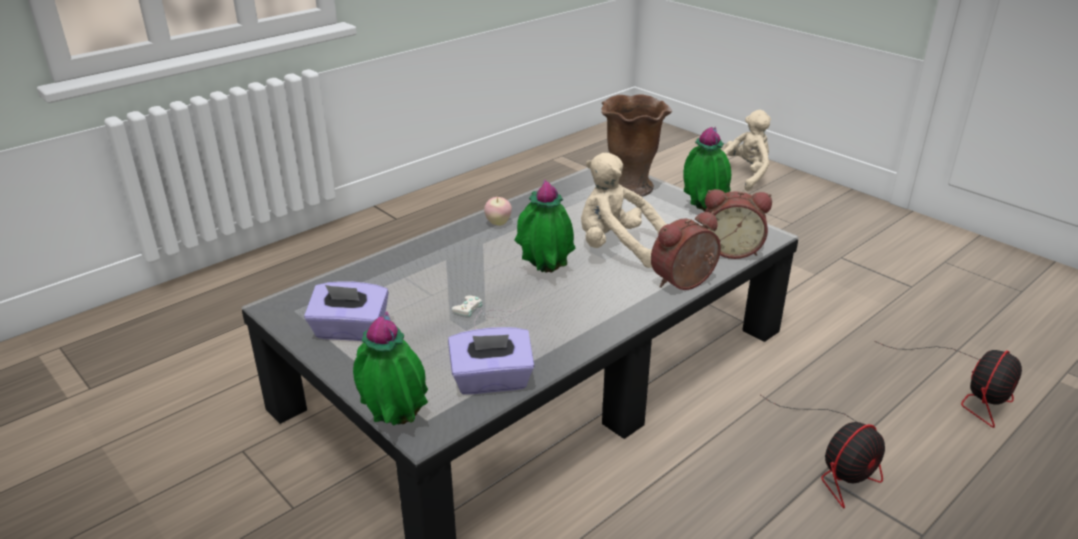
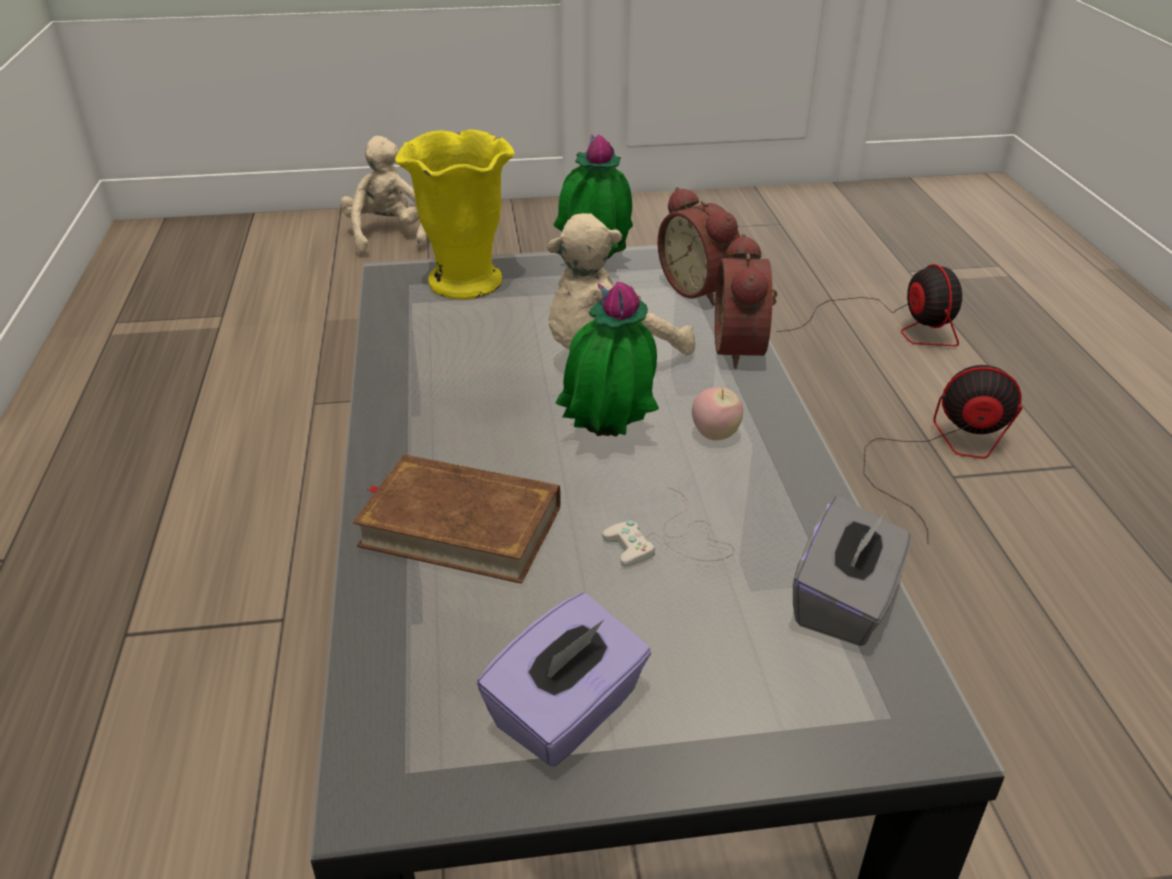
camera: 55 degrees left, 5 degrees up
potted plant [353,312,428,425] -> none
purple tissue box [448,327,535,395] -> grey tissue box [793,496,911,646]
apple [484,197,512,226] -> apple moved to [692,387,743,440]
brown vase [601,94,672,197] -> yellow vase [395,130,515,299]
alarm clock [705,189,772,259] -> alarm clock turned 105 degrees clockwise [658,187,740,306]
fan [761,395,885,509] -> fan turned 75 degrees counterclockwise [863,365,1022,544]
none -> brown book [353,454,561,584]

